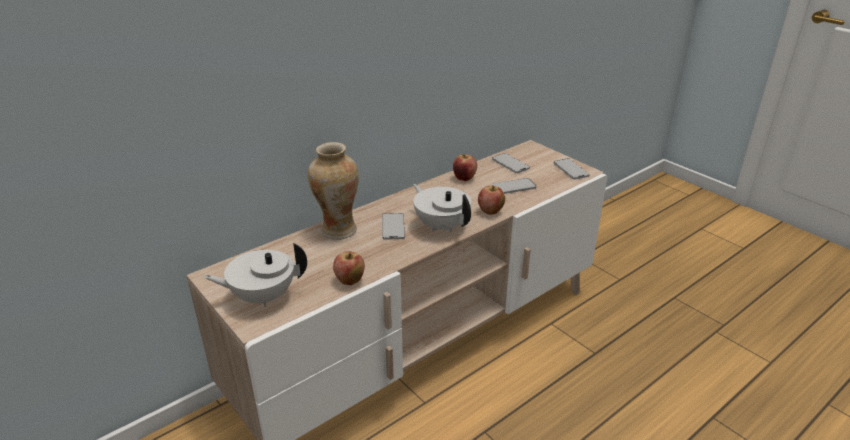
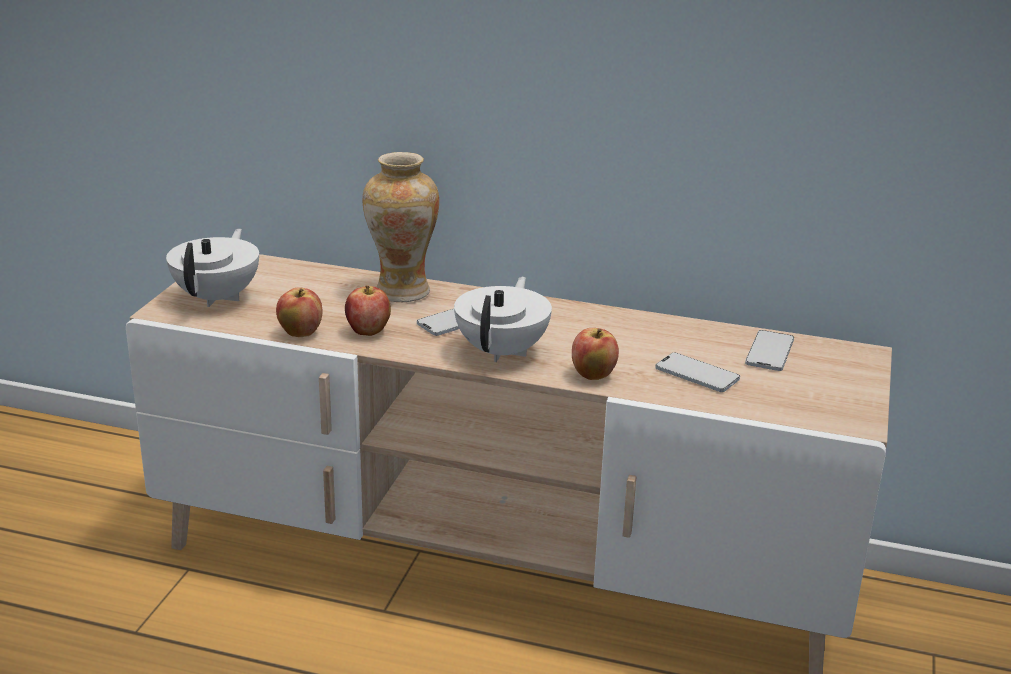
camera: 55 degrees right, 5 degrees down
white teapot [204,243,307,307] -> white teapot turned 60 degrees clockwise [166,229,259,307]
apple [453,154,477,181] -> apple moved to [345,286,391,336]
phone [554,158,590,179] -> none

